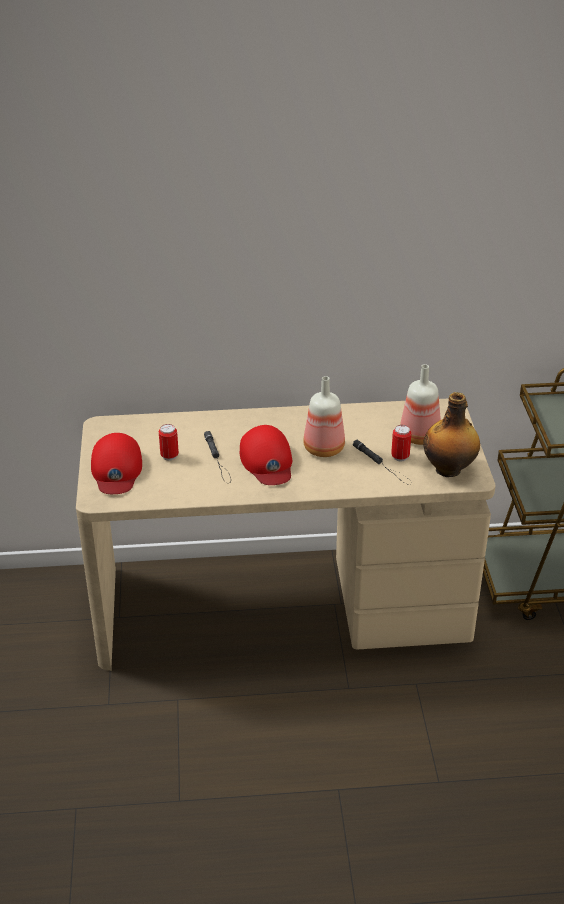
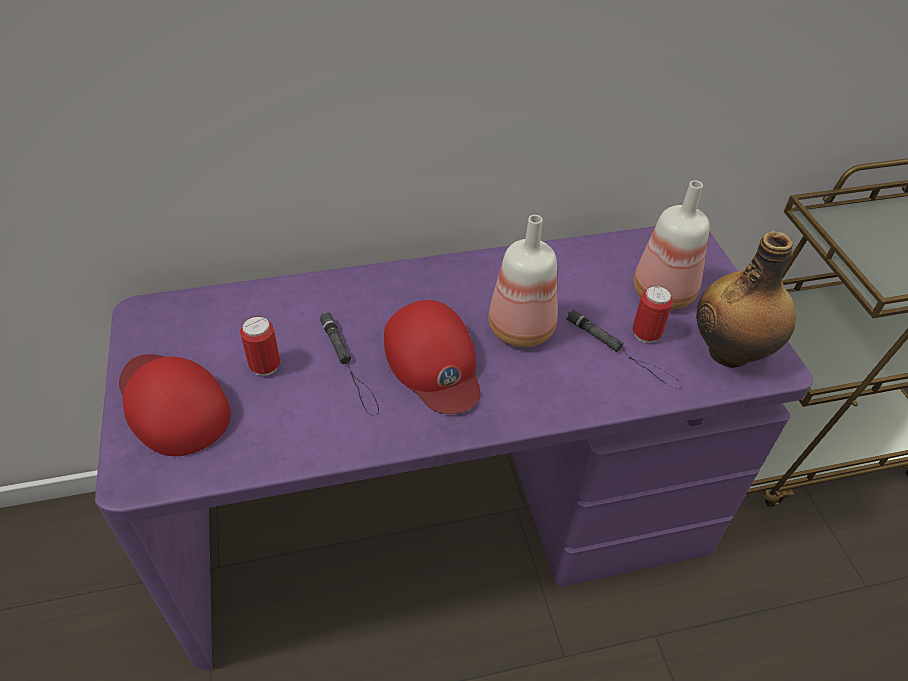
camera: 10 degrees left, 10 degrees up
beige desk [76,398,496,671] -> purple desk [95,226,813,670]
red cap [91,433,142,494] -> red cap turned 150 degrees clockwise [119,354,231,456]

